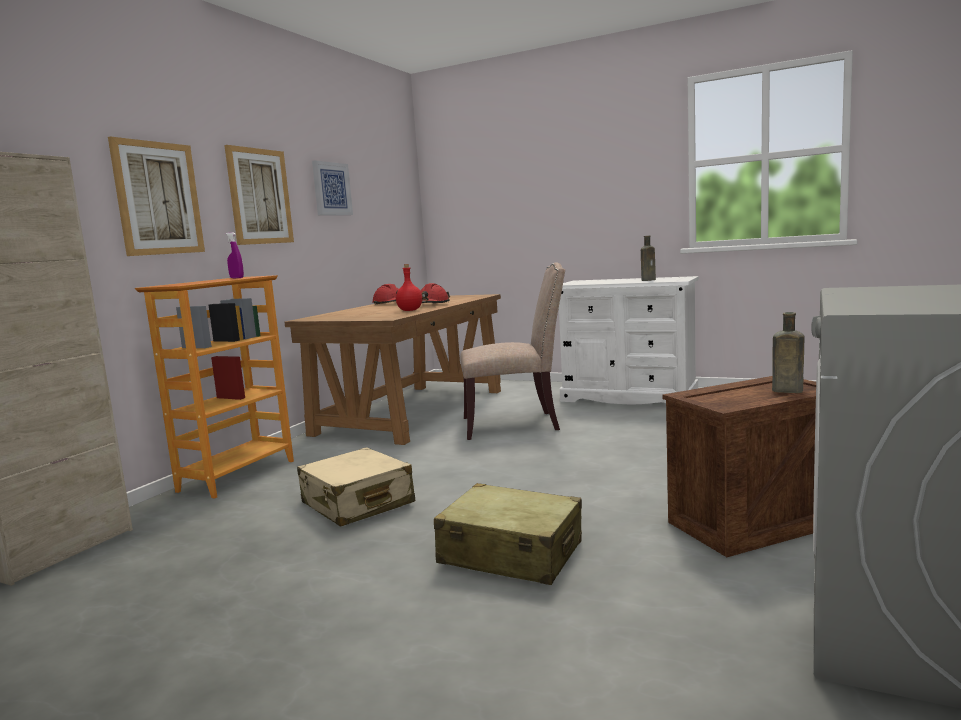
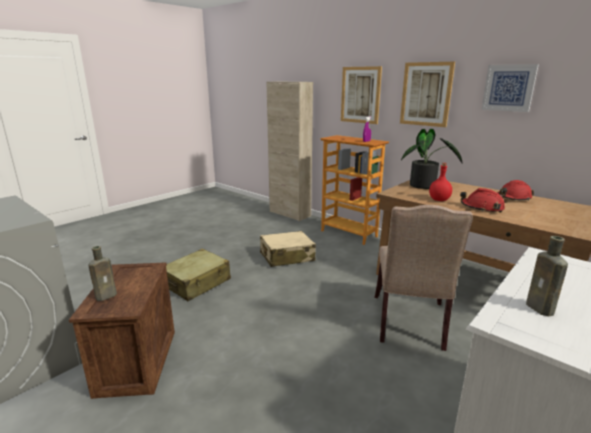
camera: 105 degrees right, 10 degrees up
none -> potted plant [401,129,463,189]

